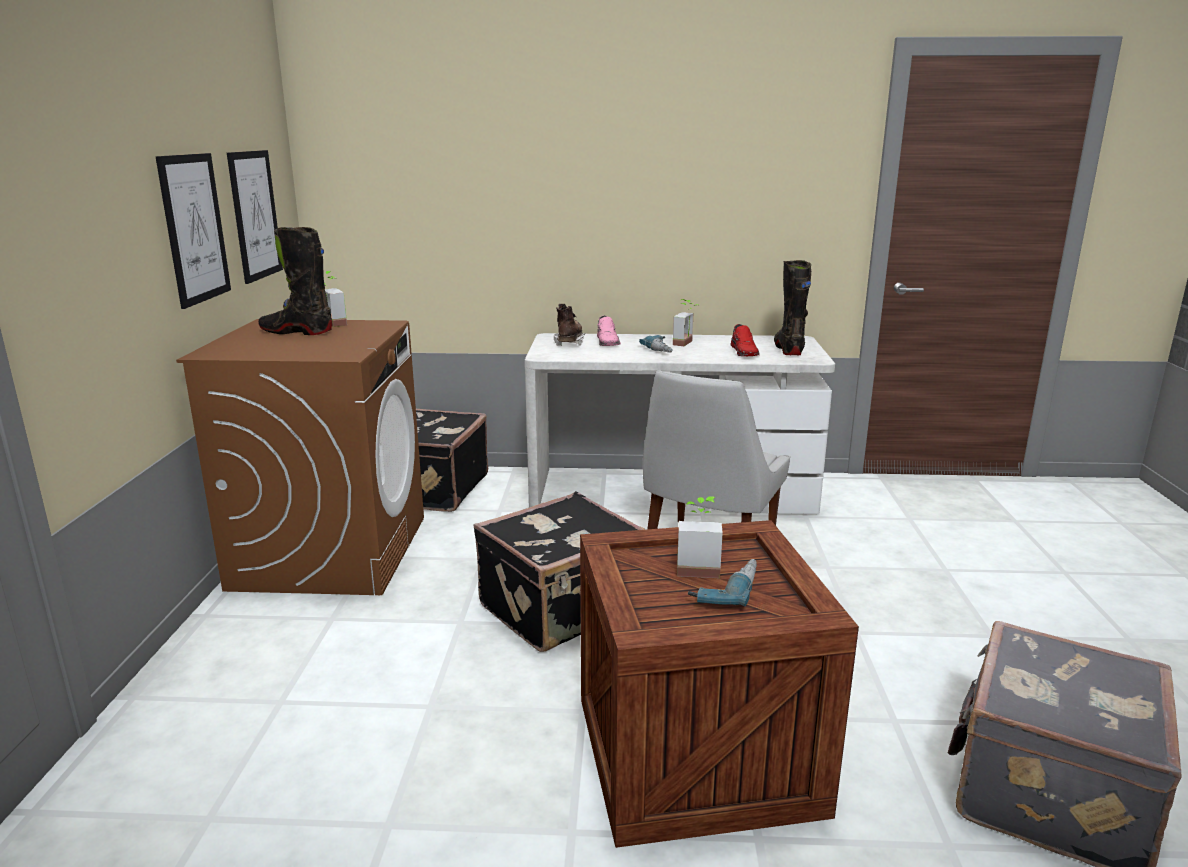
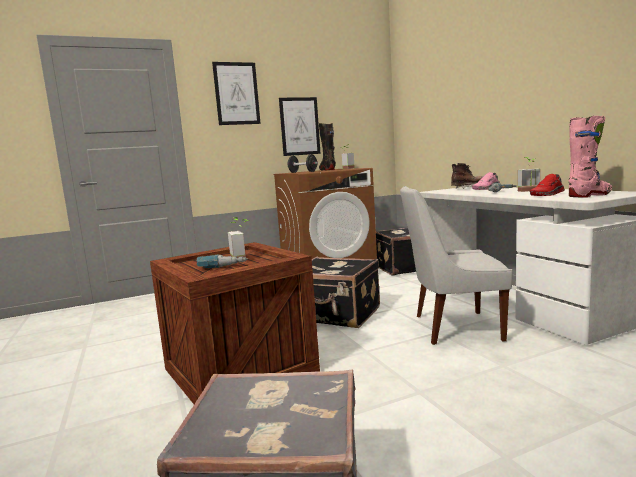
camera: 65 degrees right, 10 degrees down
picture [227,150,283,284] -> picture moved to [212,62,261,125]
black boot [774,260,811,355] -> pink boot [569,116,612,198]
none -> black dumbbell [287,154,318,173]

